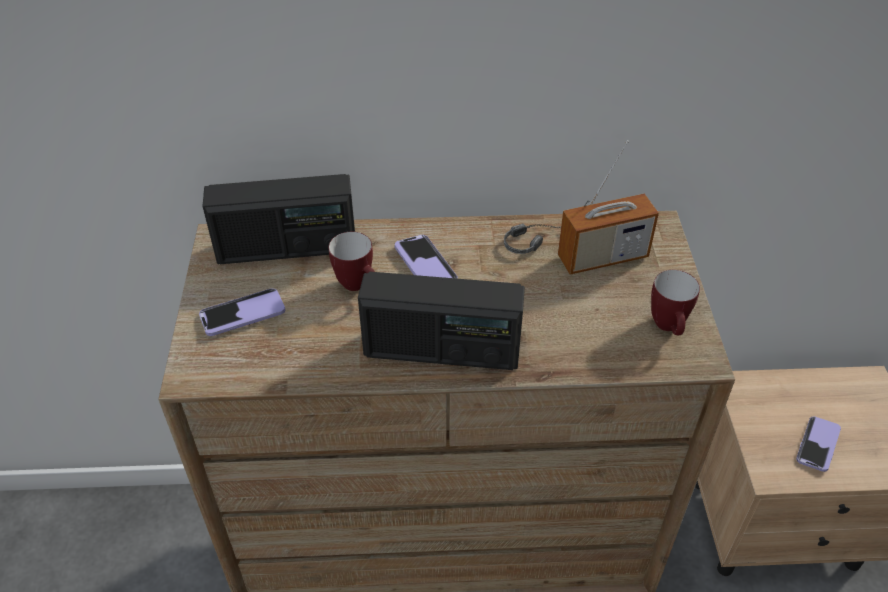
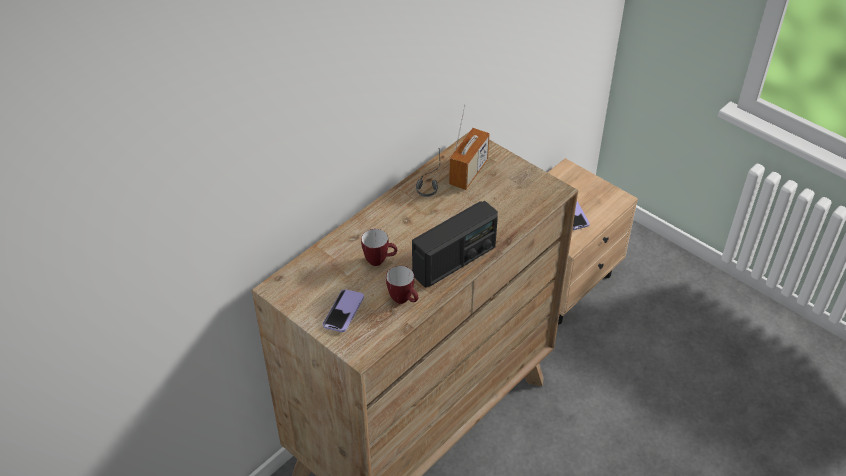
camera: 45 degrees left, 0 degrees up
radio [203,174,355,264] -> none
phone [395,235,458,279] -> none
mug [651,270,700,335] -> mug moved to [386,266,418,304]

